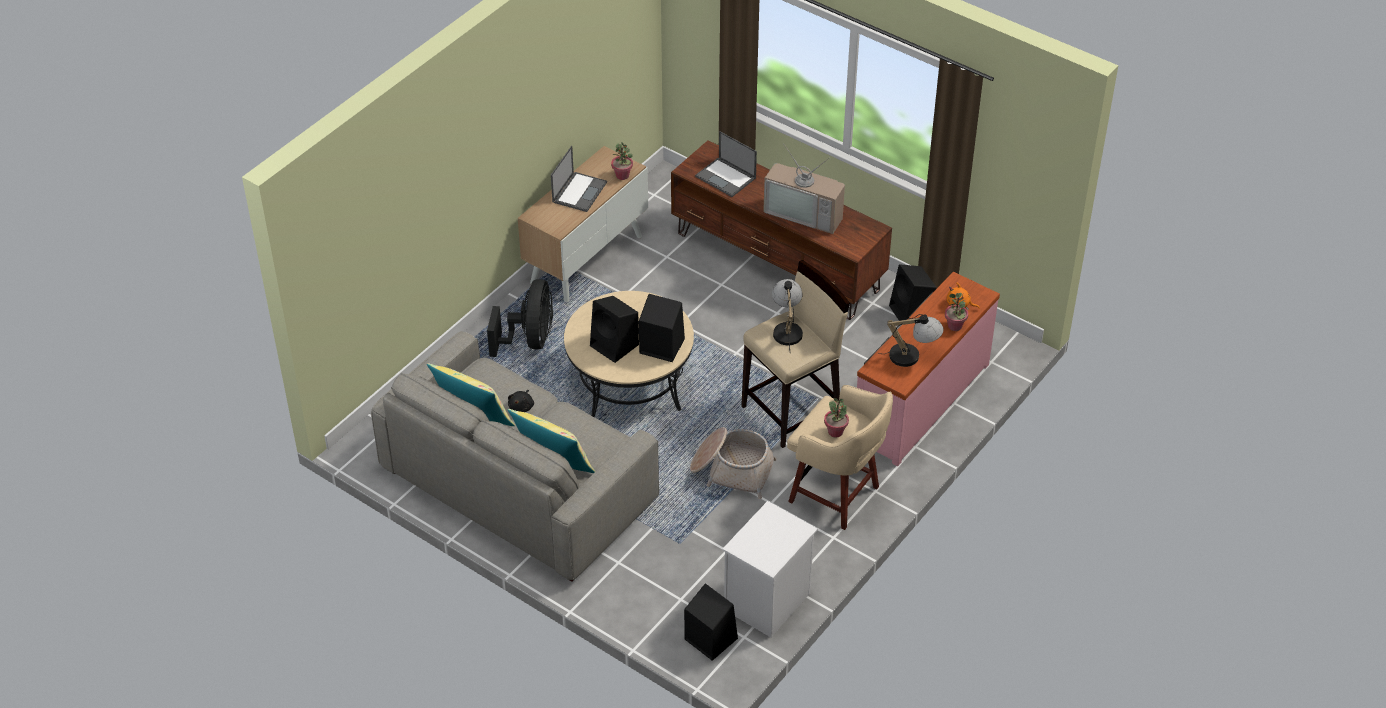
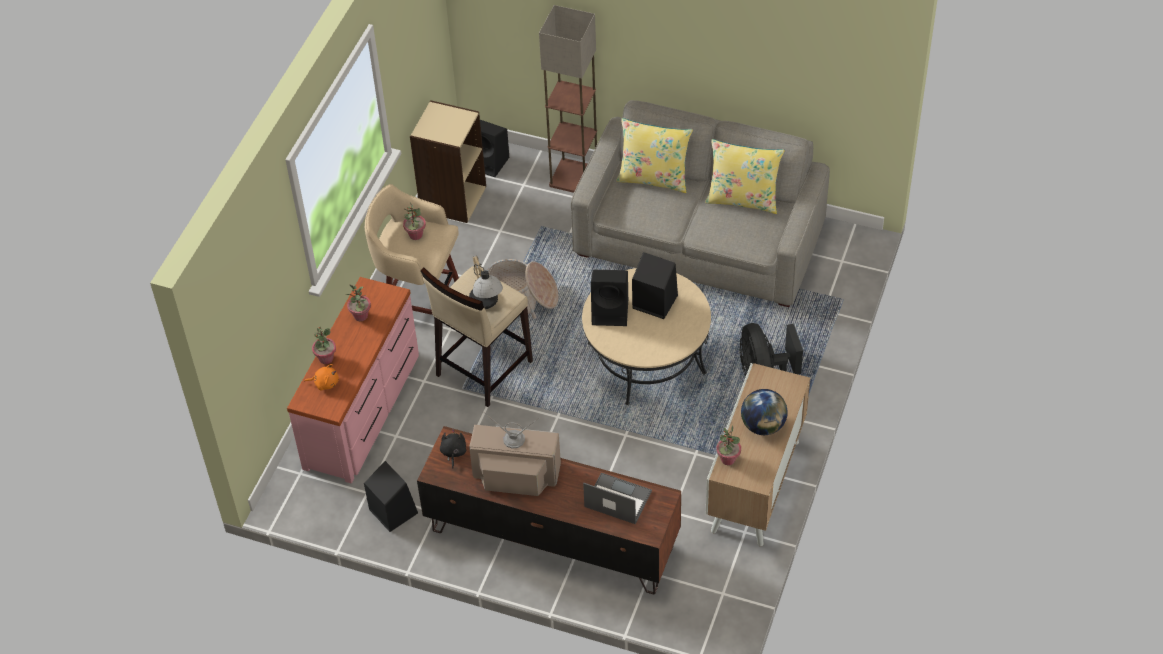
camera: 165 degrees right, 5 degrees up
black plush toy [508,390,534,412] -> black plush toy moved to [440,429,466,469]
laptop [551,146,607,212] -> globe [741,389,788,435]
white nightstand [722,501,818,637] -> beige bookcase [410,100,486,223]
table lamp [878,314,944,367] -> potted plant [345,284,371,321]
none -> floor lamp [539,5,597,193]

